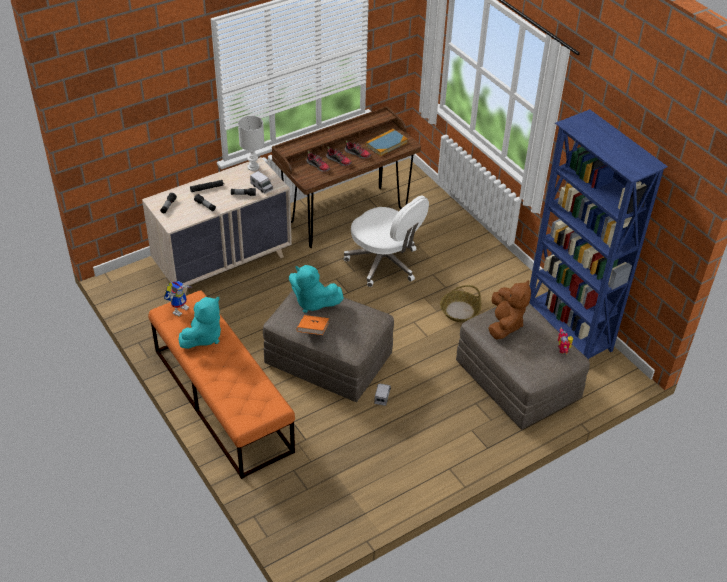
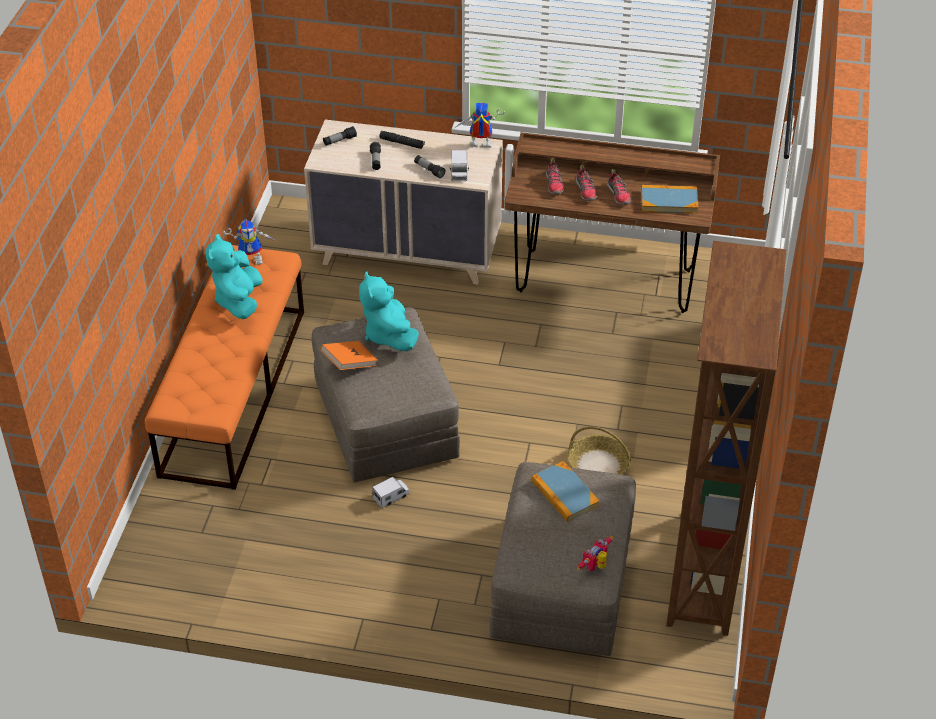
camera: 45 degrees right, 0 degrees up
turquoise plush toy [178,297,221,349] -> turquoise plush toy turned 105 degrees clockwise [205,234,263,319]
white table lamp [238,116,264,171] -> toy robot [455,103,505,148]
white office chair [344,195,429,287] -> none
brown plush toy [488,280,531,340] -> book [531,461,600,522]
blue bookcase [529,109,668,360] -> brown bookcase [666,241,787,636]

